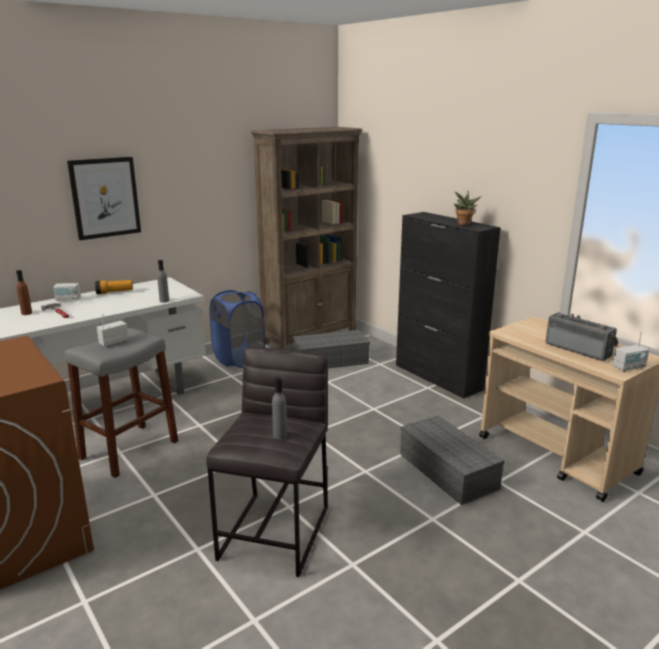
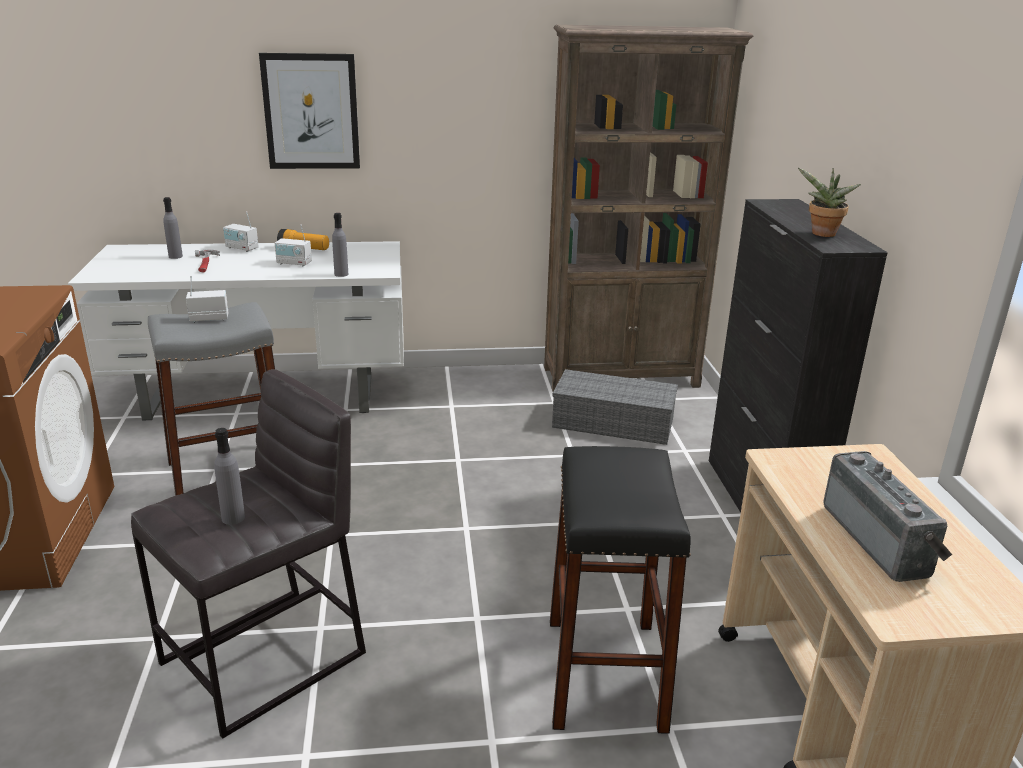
camera: 30 degrees right, 5 degrees up
brown bottle [16,270,32,315] -> grey bottle [163,197,183,259]
blue laundry basket [209,290,265,368] -> none
grey storage box [400,415,505,505] -> black stool [550,446,691,734]
radio [613,332,649,372] -> radio moved to [275,225,312,267]

